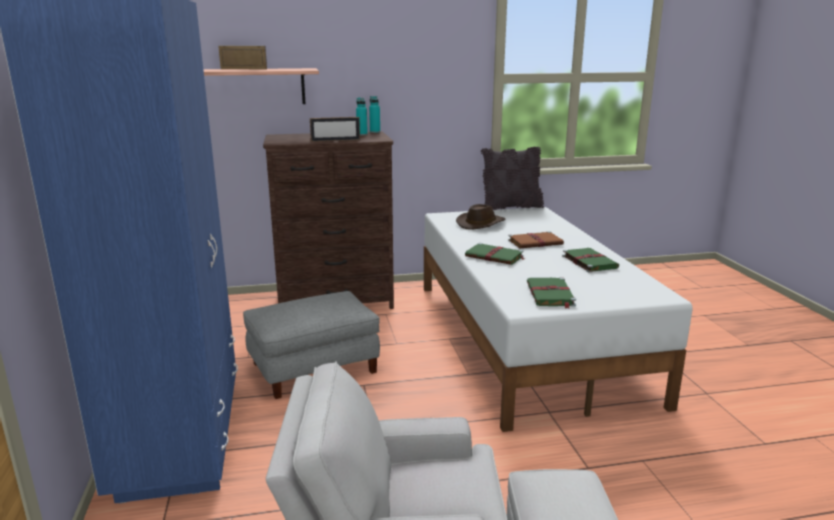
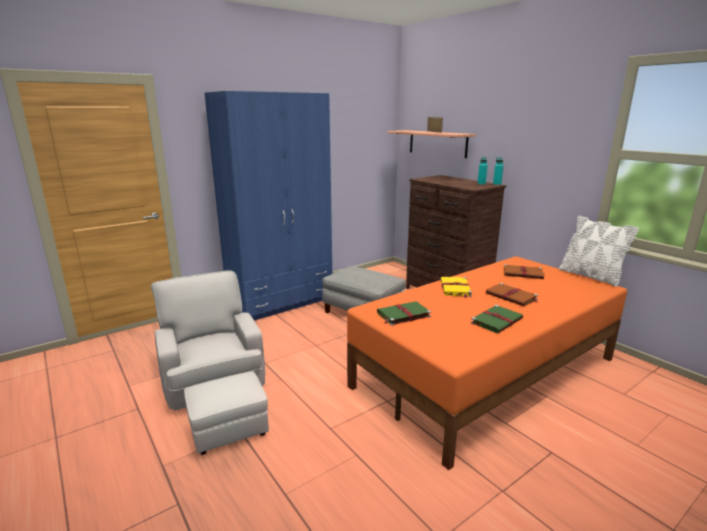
camera: 65 degrees right, 0 degrees up
picture frame [310,117,360,142] -> none
white bed [424,207,693,432] -> orange bed [347,256,627,470]
brown hat [456,204,505,229] -> brown book [504,264,545,279]
green book [465,243,525,265] -> yellow book [440,277,472,298]
black pillow [481,147,544,210] -> white pillow [559,216,639,287]

